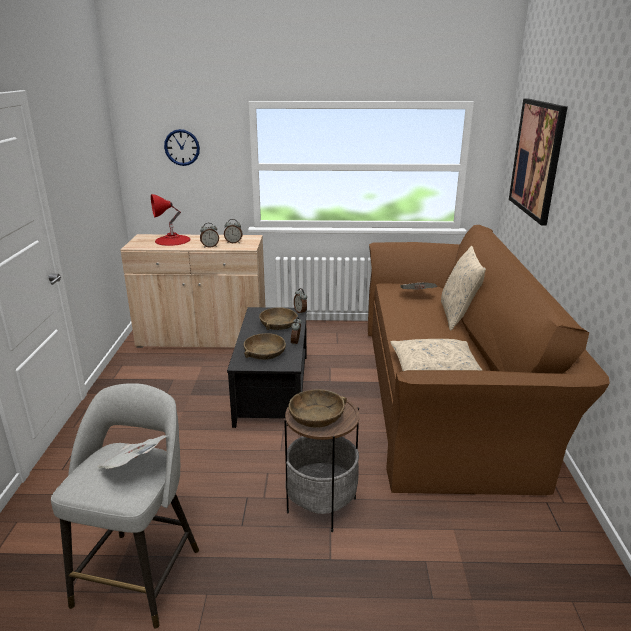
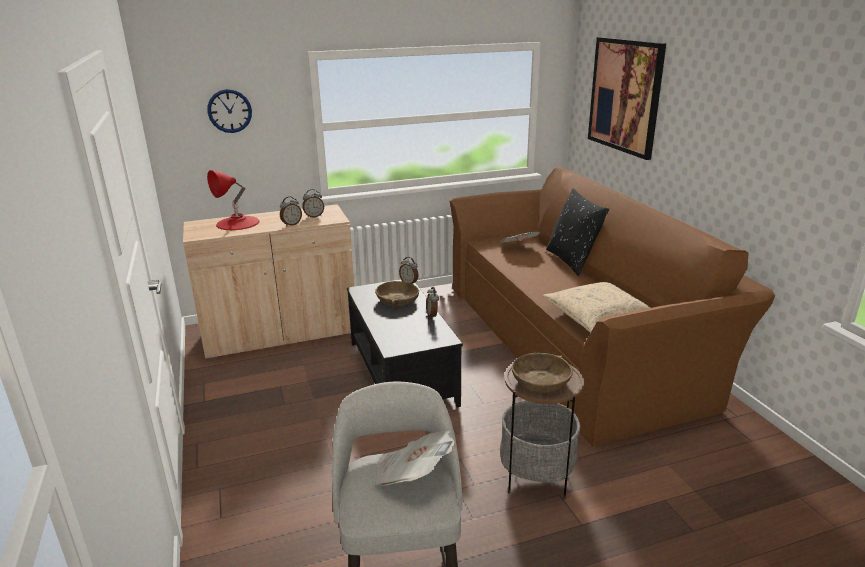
camera: 20 degrees left, 0 degrees up
brown bowl [244,333,286,360] -> none
beige pillow [441,246,486,331] -> black pillow [546,188,609,276]

